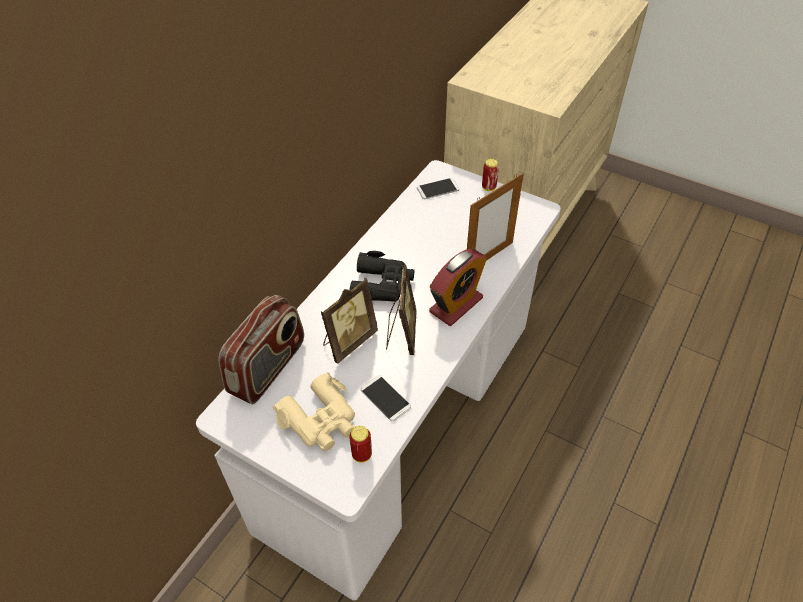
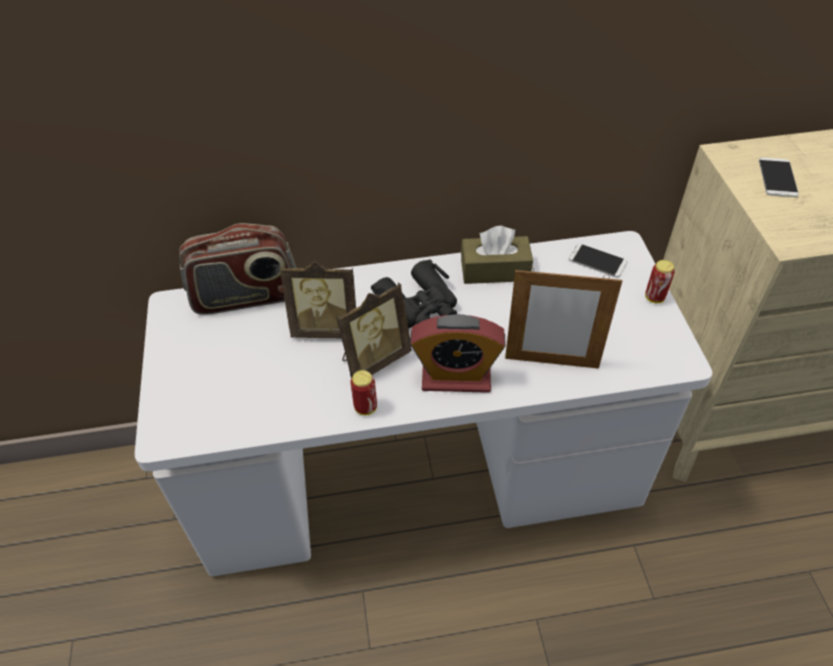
camera: 50 degrees right, 0 degrees up
beige binoculars [273,372,355,451] -> none
can [349,426,372,463] -> can moved to [350,370,377,415]
phone [361,375,411,421] -> phone moved to [759,157,799,197]
none -> brown tissue box [461,226,533,284]

